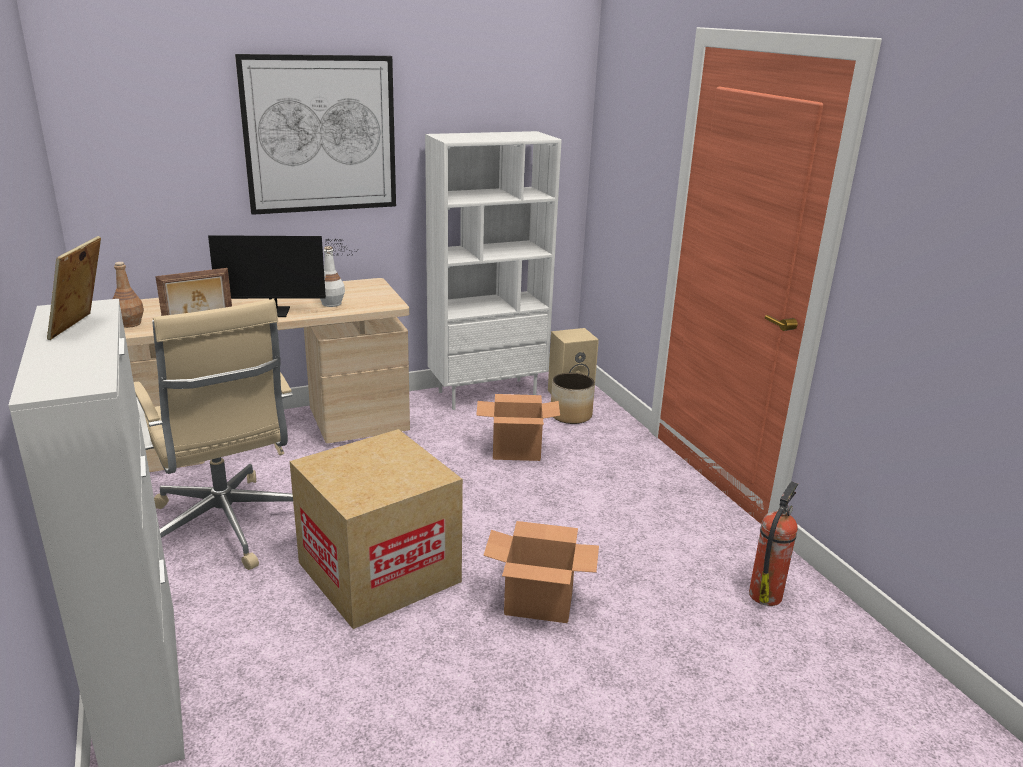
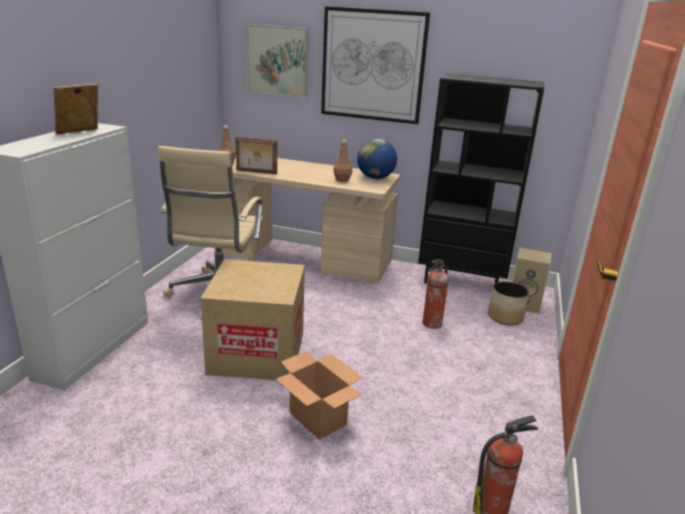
camera: 40 degrees right, 0 degrees up
monitor [208,235,358,317] -> none
white bottle [320,246,345,307] -> brown bottle [333,140,352,182]
white bookcase [425,131,562,410] -> black bookcase [418,73,545,284]
cardboard box [476,394,560,461] -> fire extinguisher [422,259,449,329]
none -> picture [246,24,309,98]
none -> globe [357,139,397,179]

